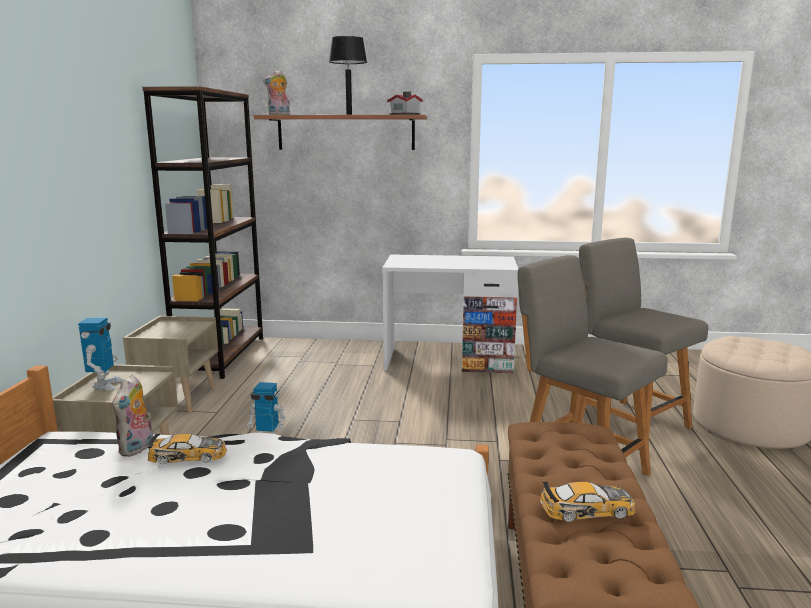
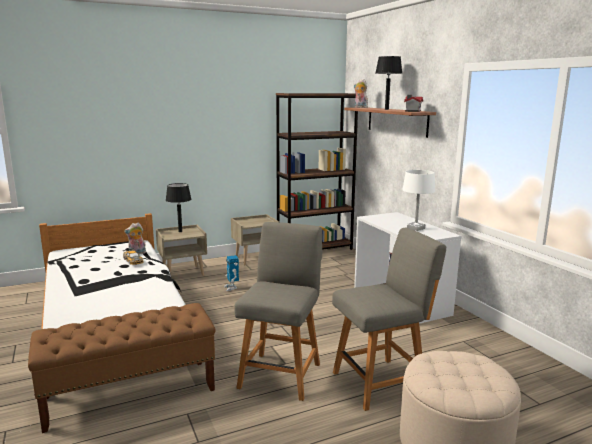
camera: 60 degrees right, 0 degrees up
toy robot [78,317,124,390] -> black table lamp [166,183,192,232]
toy car [540,482,635,522] -> none
grey chair [578,238,708,444] -> grey chair turned 45 degrees clockwise [332,228,446,411]
none -> white table lamp [402,170,435,231]

